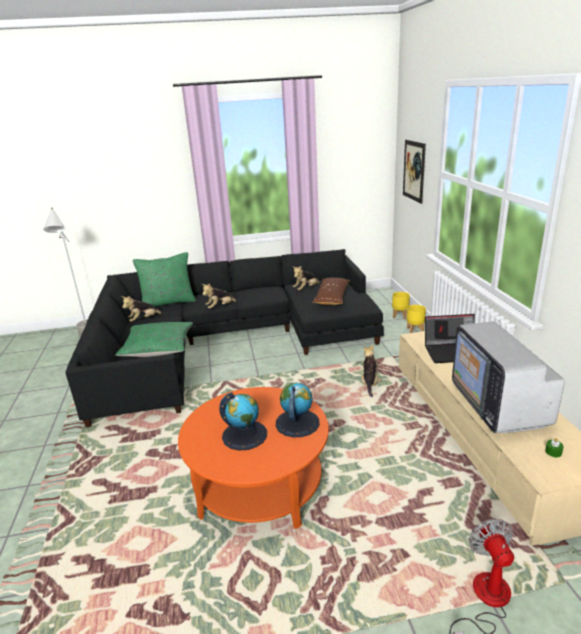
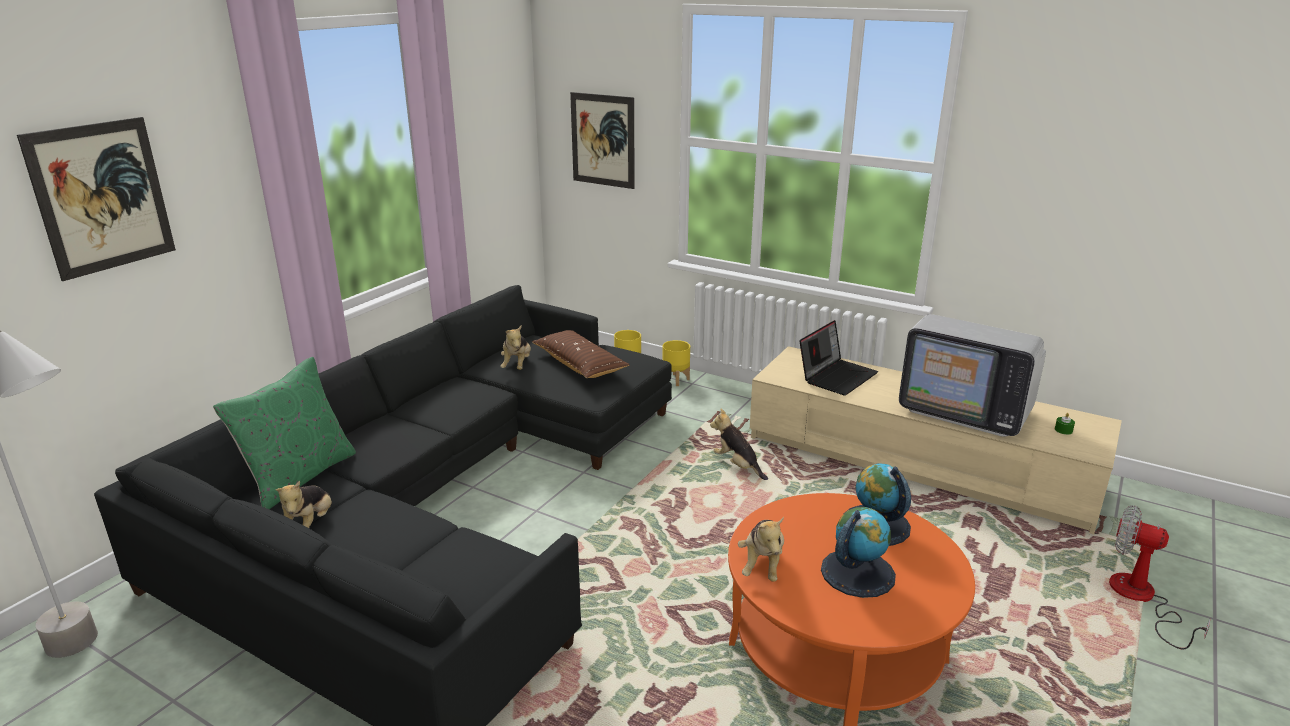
camera: 50 degrees left, 0 degrees up
green pillow [115,322,193,357] -> none
plush toy [202,284,239,309] -> plush toy moved to [738,517,784,582]
none -> picture [17,117,176,281]

